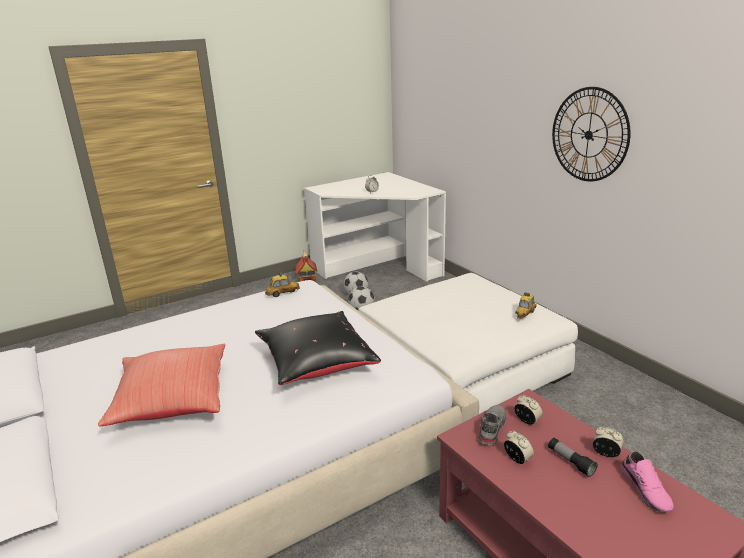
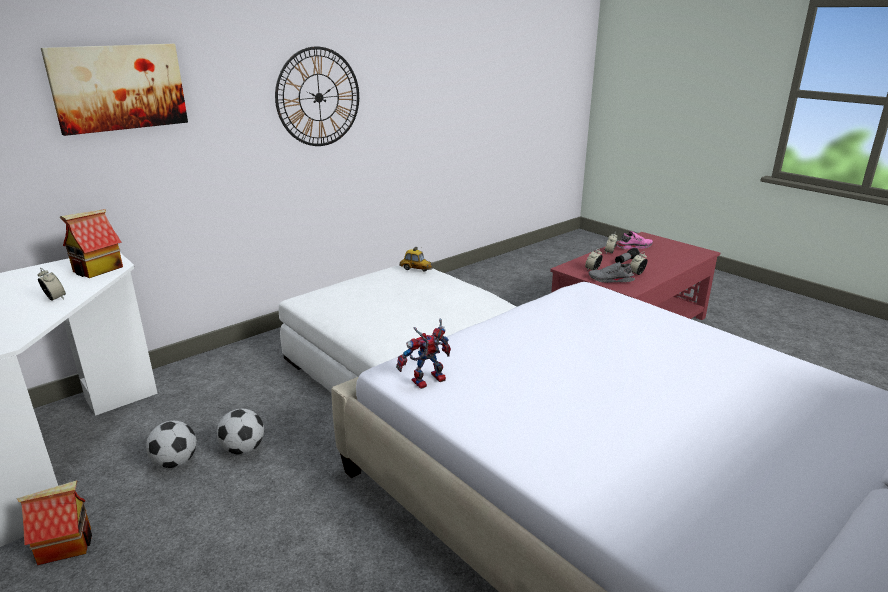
camera: 100 degrees left, 0 degrees up
red pillow [98,344,225,427] -> none
black pillow [255,311,381,385] -> none
toy car [265,272,300,297] -> toy robot [396,319,451,389]
none -> picture [41,44,188,136]
none -> toy house [60,209,123,278]

